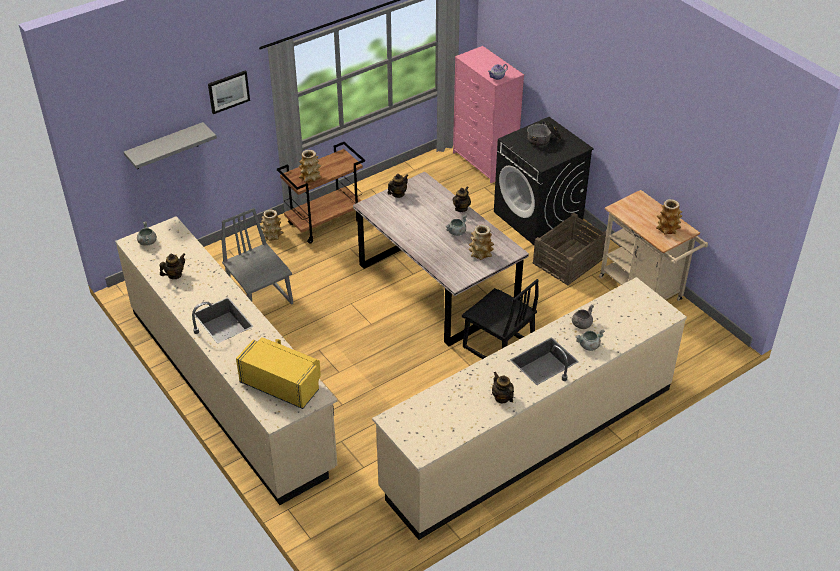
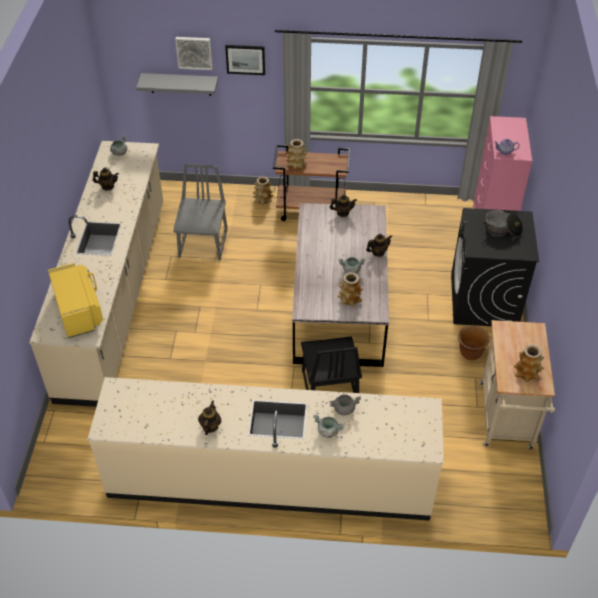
camera: 40 degrees right, 5 degrees up
crate [533,213,606,285] -> brown planter [458,326,490,360]
none -> picture [175,37,212,70]

